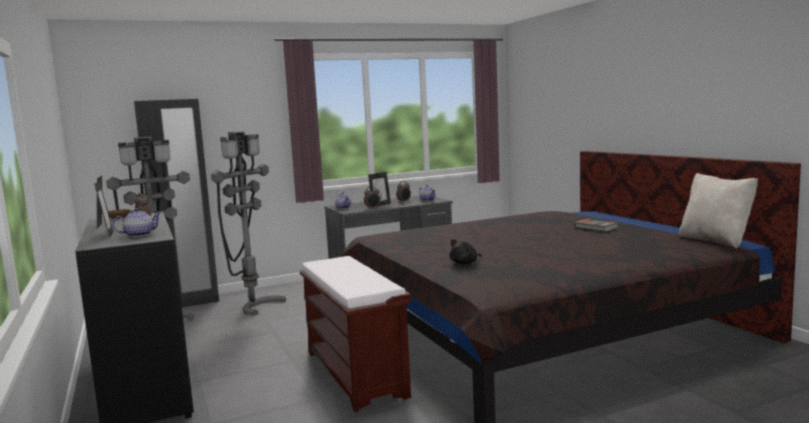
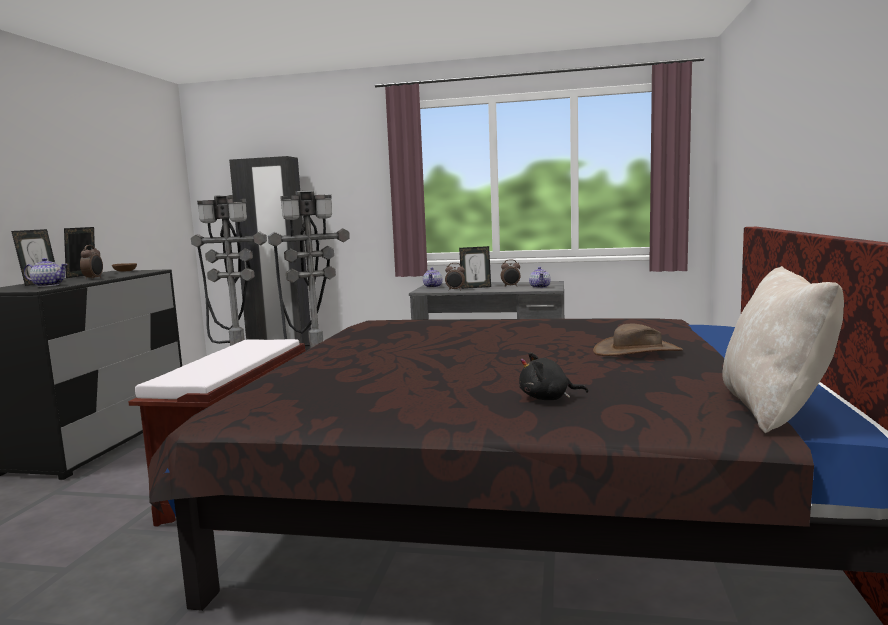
camera: 35 degrees right, 0 degrees up
black plush toy [449,239,482,264] -> black plush toy moved to [519,352,588,400]
book [575,219,619,232] -> brown hat [593,324,683,356]

